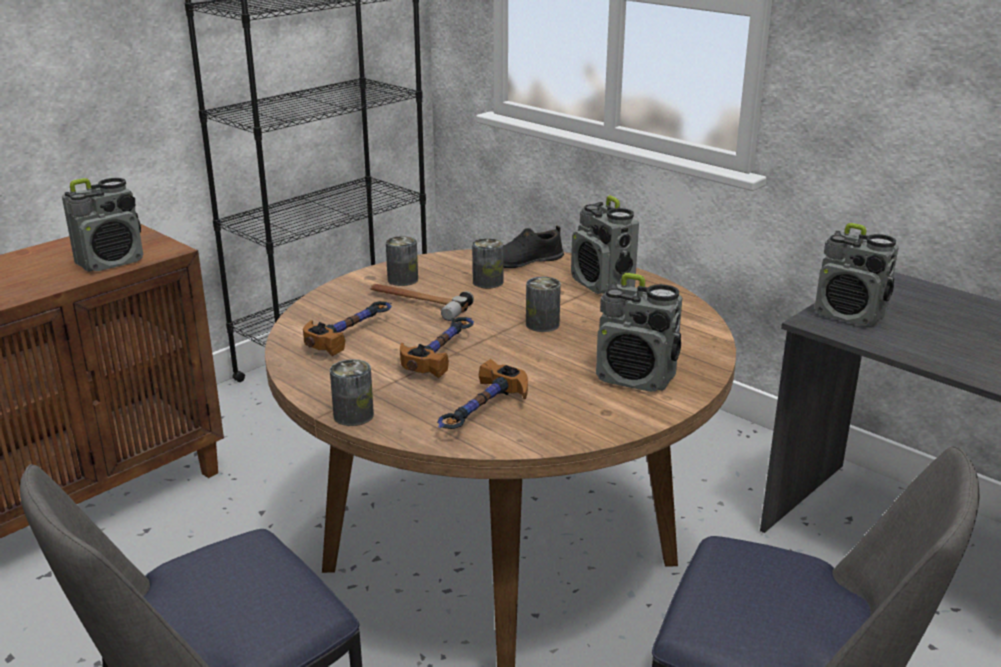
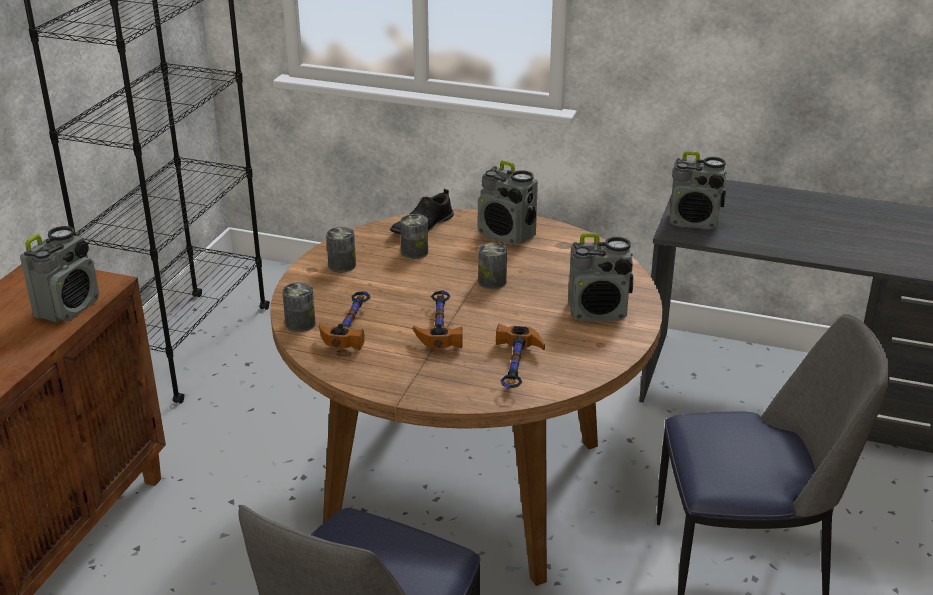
camera: 25 degrees left, 5 degrees up
can [330,359,374,426] -> can moved to [282,282,316,332]
hammer [370,284,474,321] -> none

